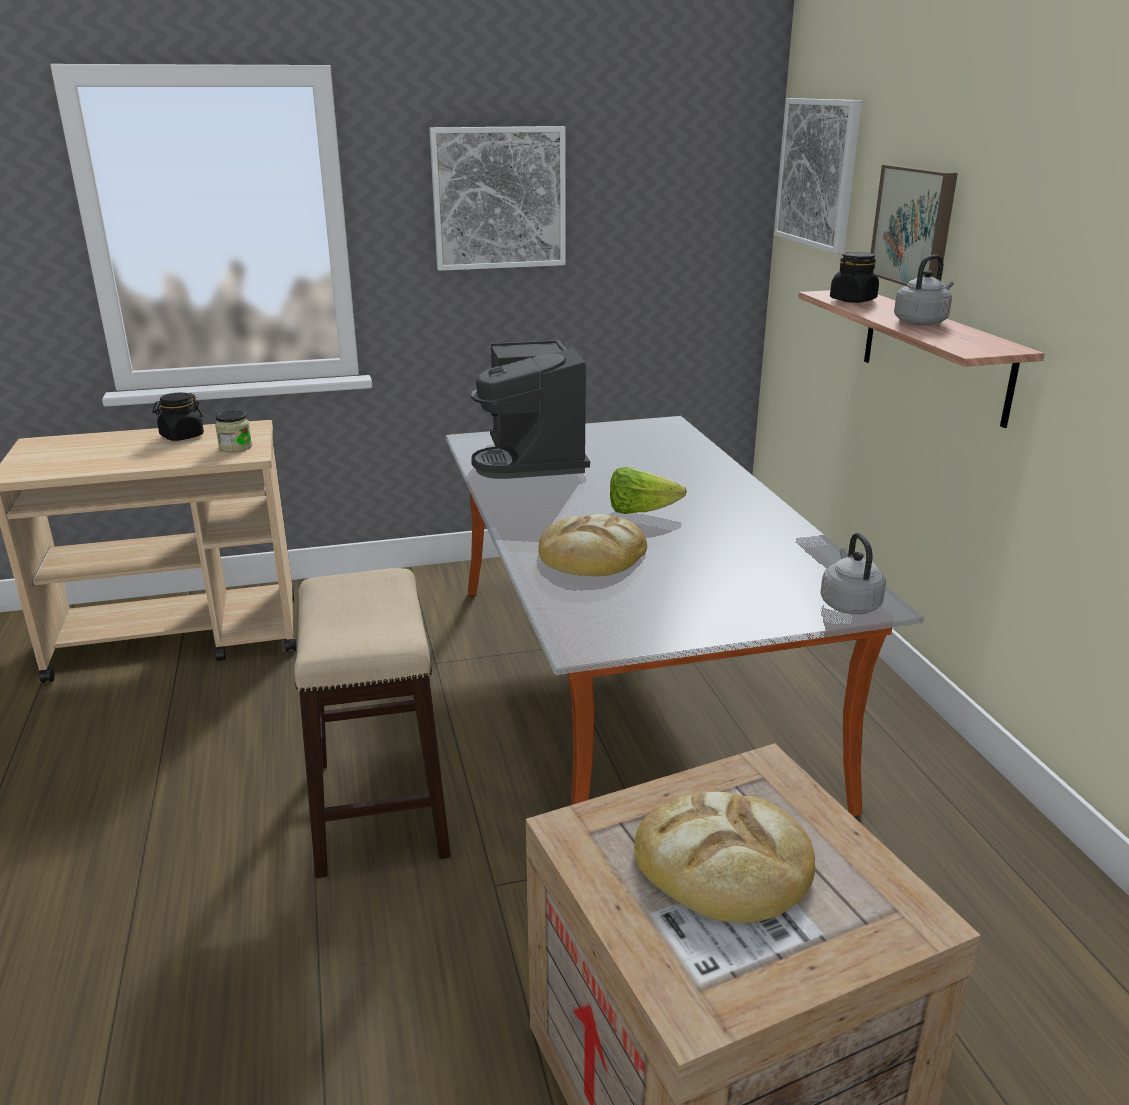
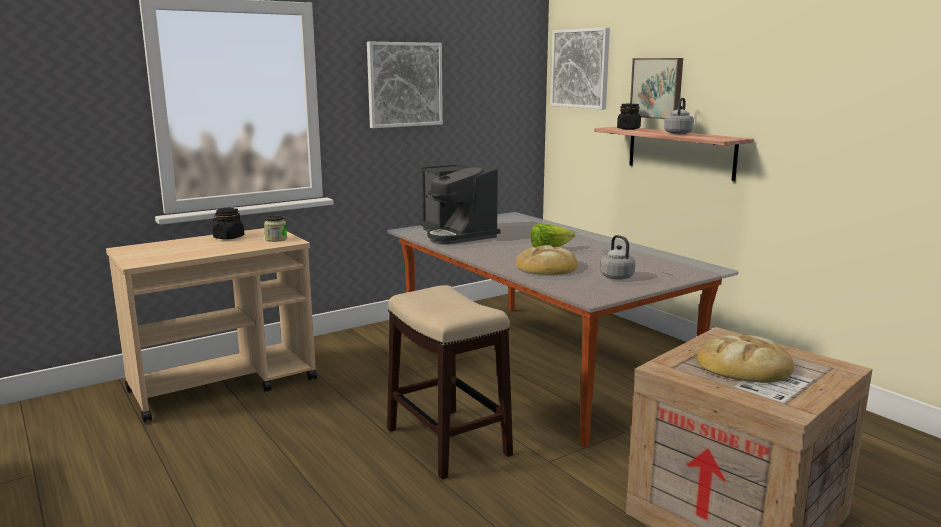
camera: 20 degrees left, 10 degrees down
grey kettle [820,533,886,614] -> grey kettle moved to [600,235,636,280]

